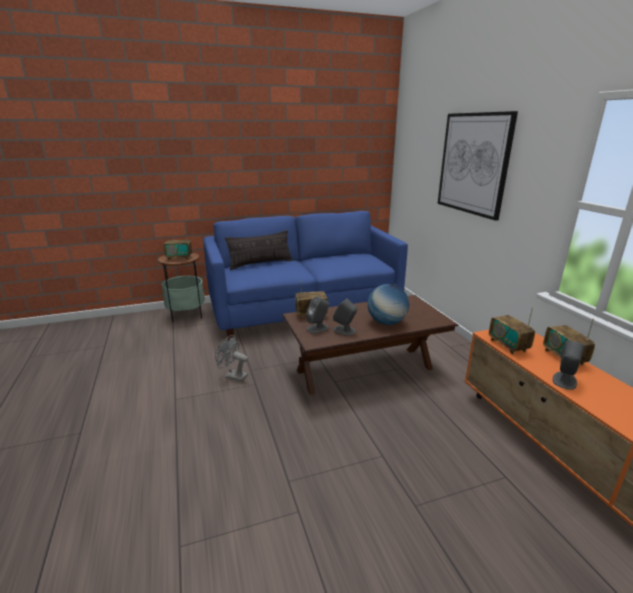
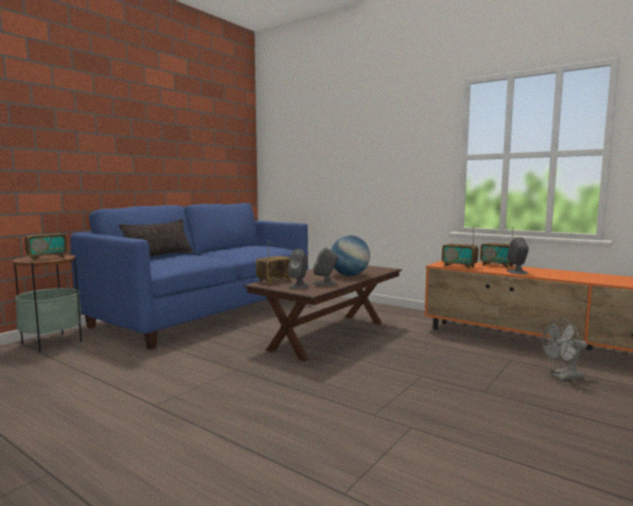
camera: 35 degrees left, 15 degrees down
grey fan [215,335,248,382] -> grey fan moved to [542,319,587,380]
picture [438,111,518,221] -> none

